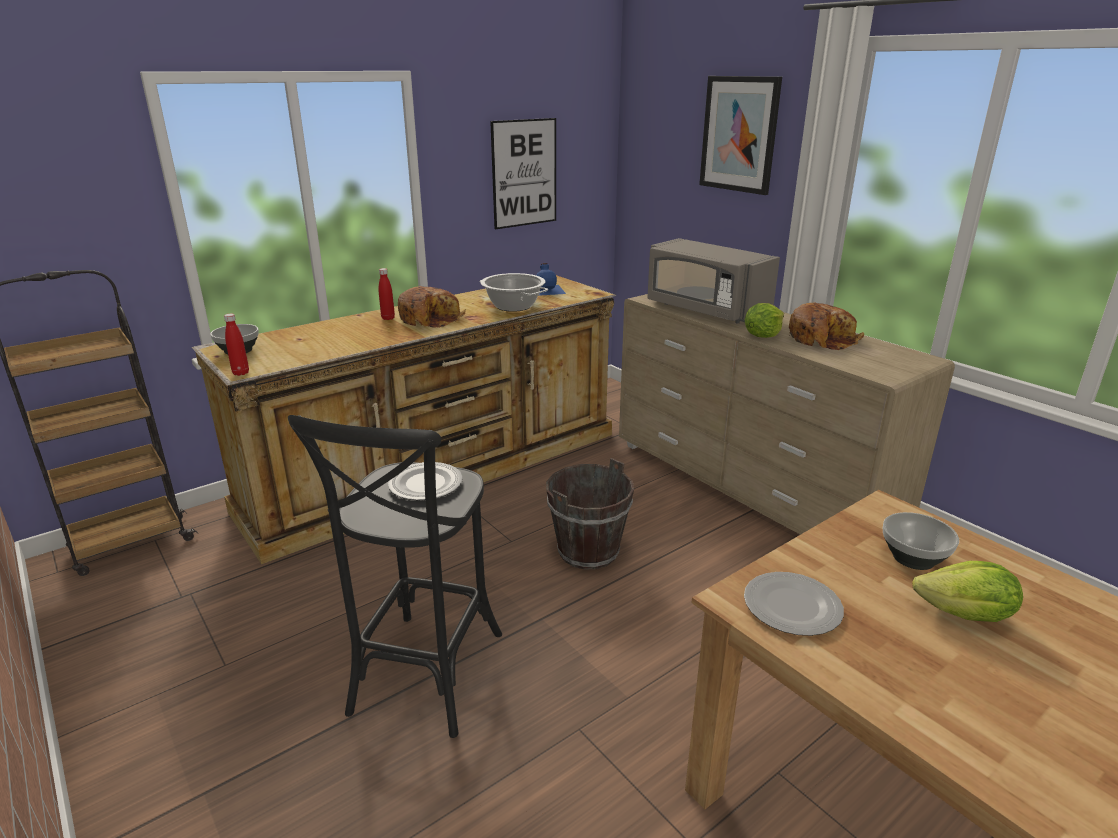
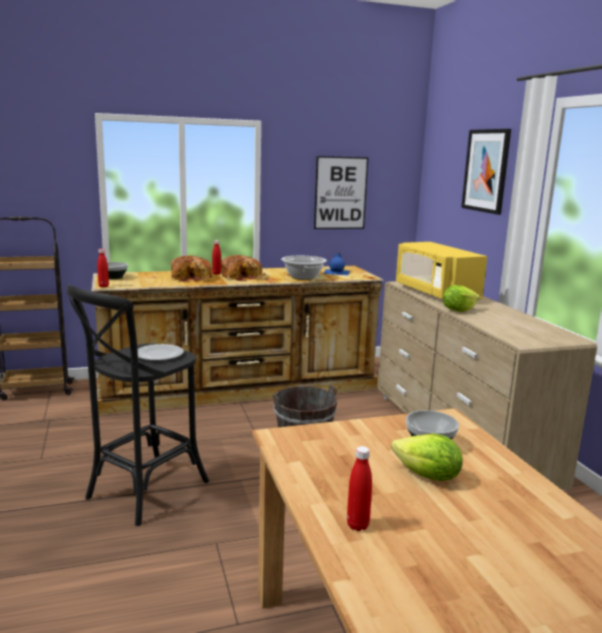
camera: 20 degrees right, 10 degrees down
grey microwave [647,238,780,323] -> yellow microwave [396,242,488,299]
plate [744,572,844,636] -> none
bread [789,302,864,350] -> bread moved to [171,255,212,283]
none -> red bottle [347,446,372,531]

